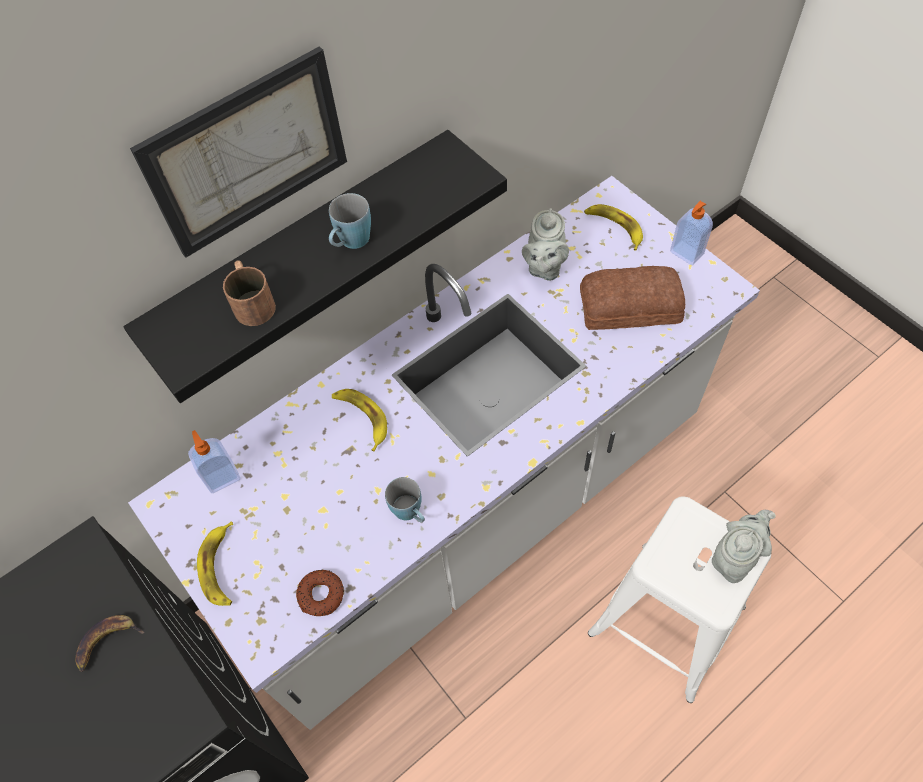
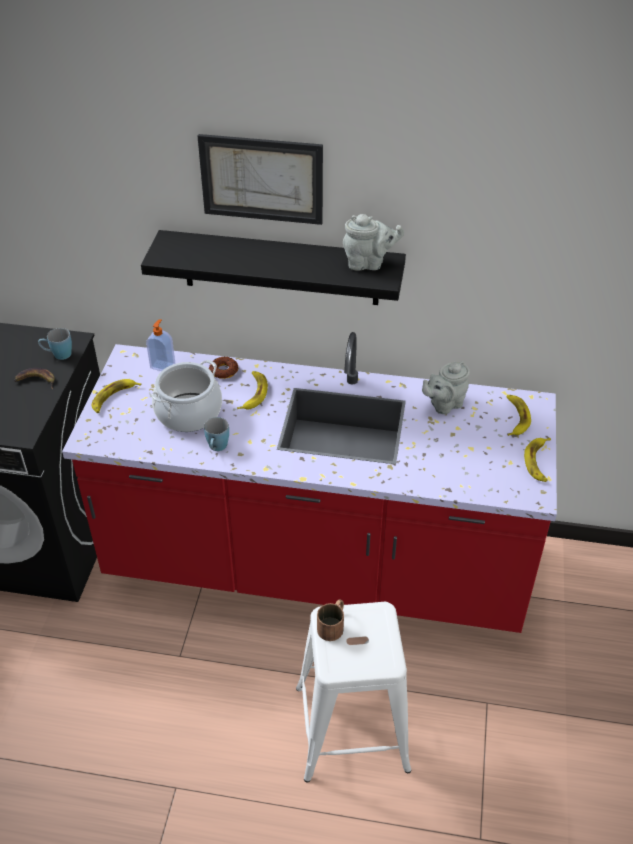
camera: 45 degrees right, 15 degrees down
white counter [128,176,760,730] -> red counter [62,332,557,633]
brown mug [223,260,276,326] -> brown mug moved to [317,599,344,641]
donut [296,570,344,616] -> donut moved to [208,357,238,379]
blue mug [329,193,371,249] -> blue mug moved to [38,328,72,360]
bread [580,266,685,330] -> none
soap dispenser [670,201,713,265] -> banana [524,438,551,482]
grey teapot [712,510,776,583] -> grey teapot moved to [343,214,404,271]
none -> cooking pot [151,360,222,432]

